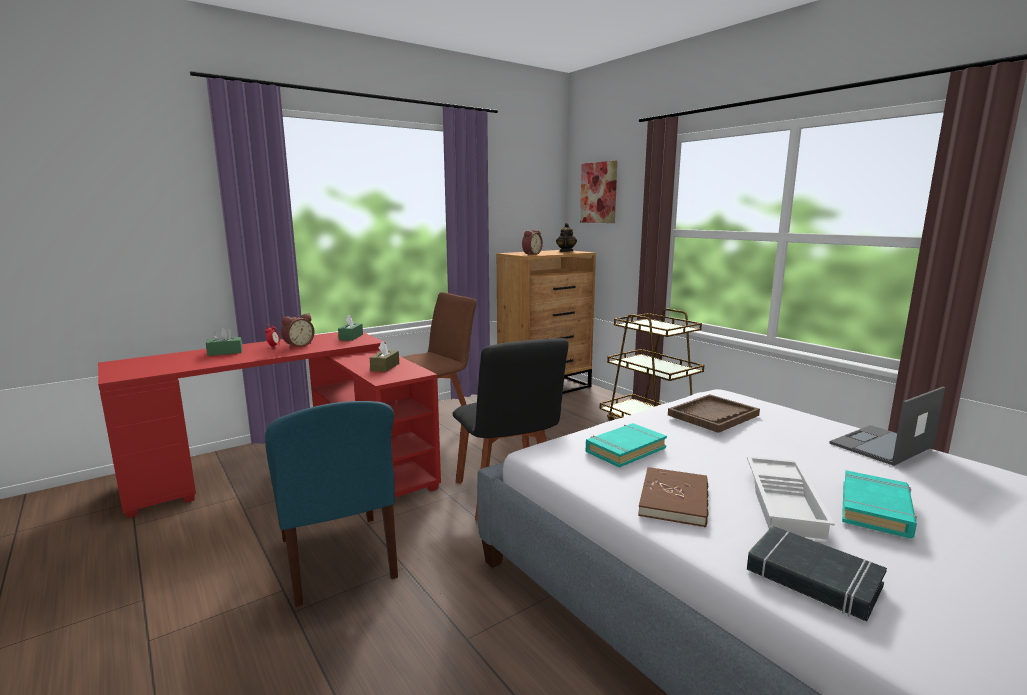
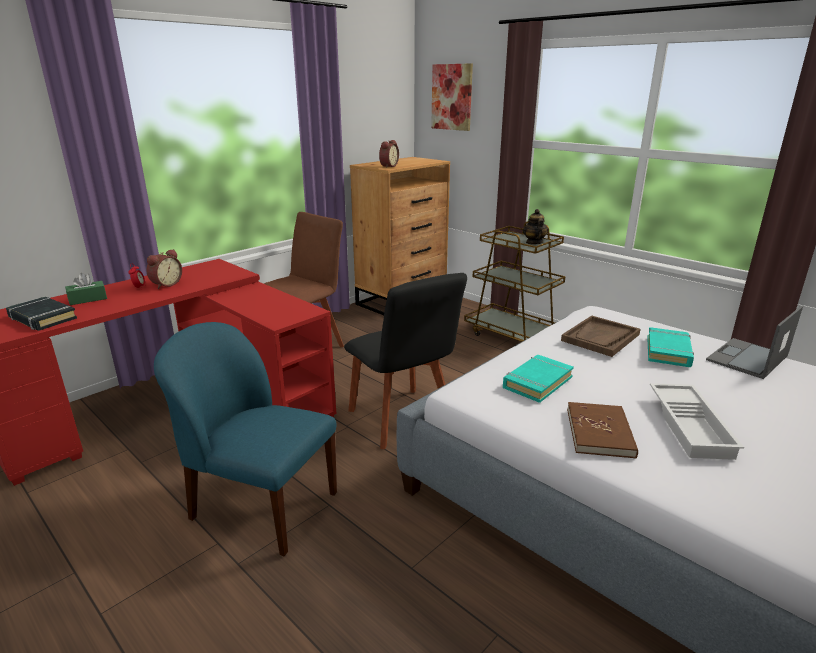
camera: 10 degrees left, 10 degrees up
blue chair [265,401,398,607] -> blue chair turned 150 degrees clockwise [154,322,337,556]
green tissue box [338,315,363,341] -> none
brown tissue box [370,341,399,372] -> none
teapot [556,223,577,252] -> teapot moved to [523,209,548,245]
black book [747,526,887,621] -> black book moved to [6,296,77,331]
turquoise book [842,470,917,539] -> turquoise book moved to [647,327,694,367]

